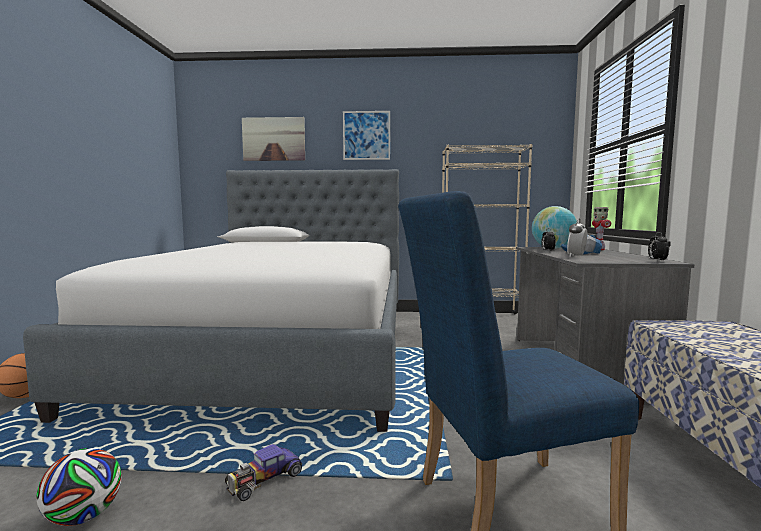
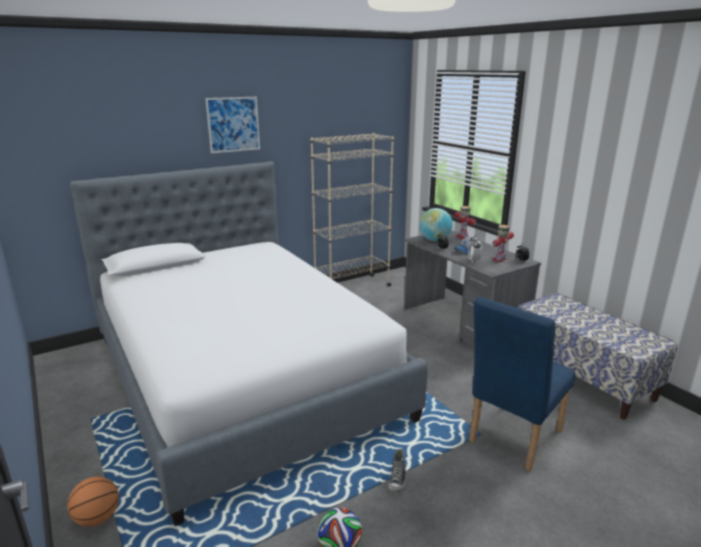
camera: 35 degrees left, 15 degrees up
toy car [225,444,302,501] -> shoe [389,449,406,492]
picture [242,117,305,161] -> none
none -> toy robot [492,225,514,262]

